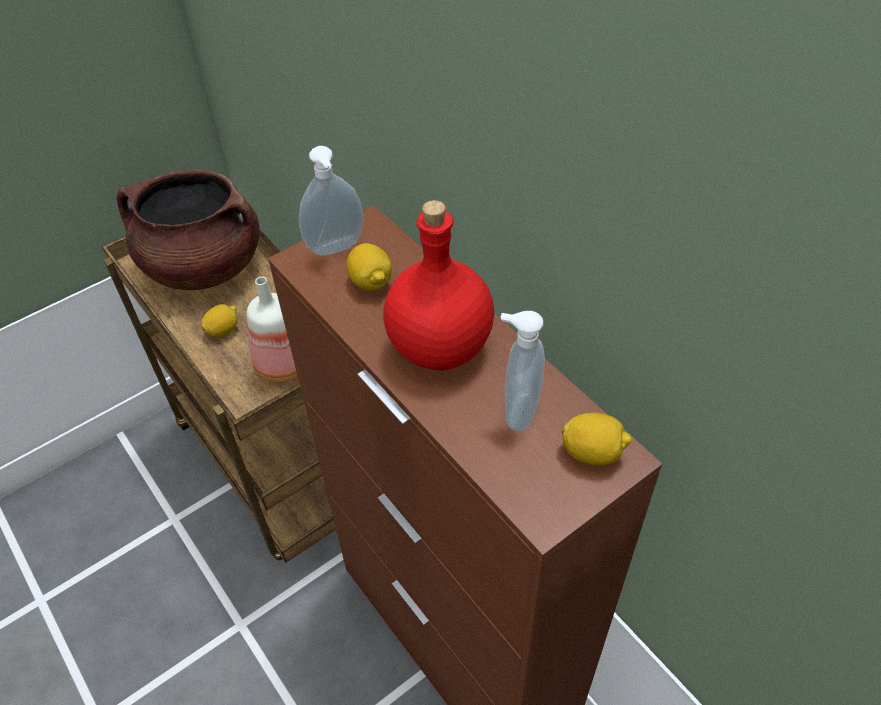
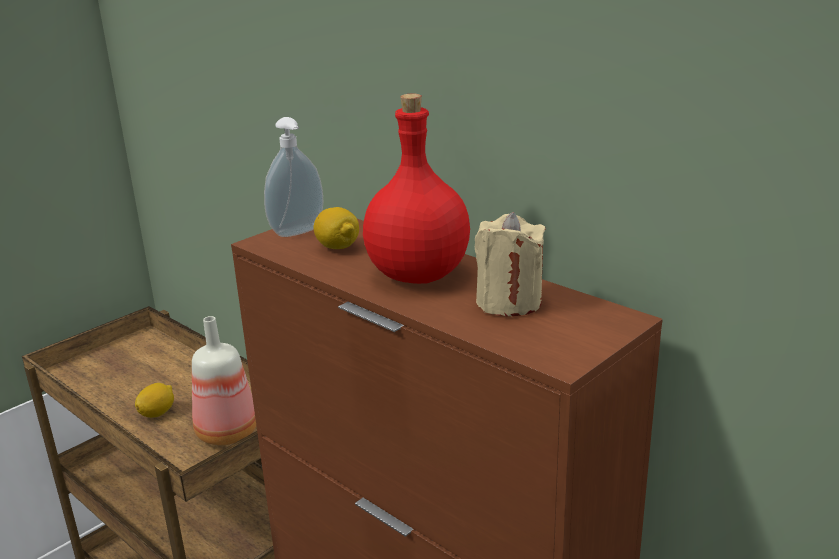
camera: 10 degrees left, 25 degrees down
brown cooking pot [117,170,260,290] -> none
soap dispenser [501,311,545,432] -> beige candle [475,212,546,316]
lemon [562,413,632,465] -> none

